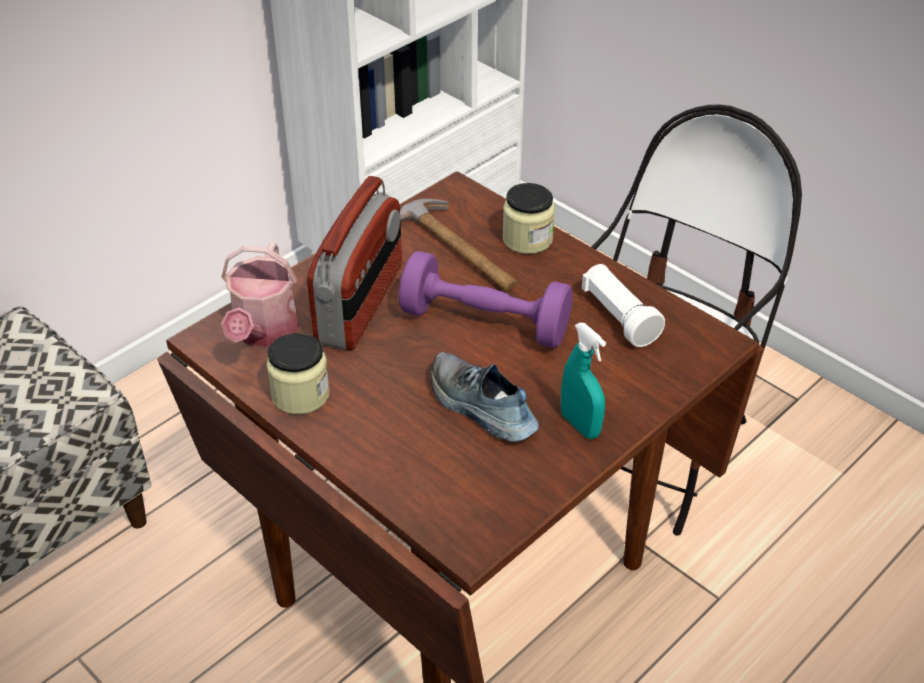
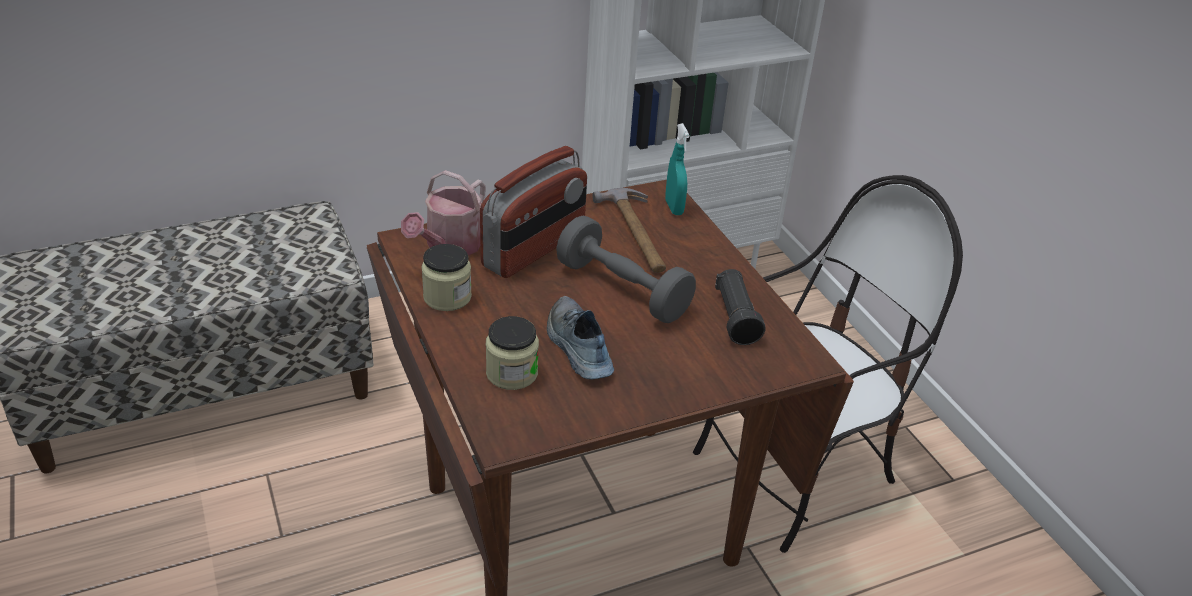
camera: 20 degrees right, 5 degrees down
purple dumbbell [399,251,573,348] -> grey dumbbell [556,216,696,323]
jar [503,183,555,254] -> jar moved to [486,316,539,390]
turquoise spray bottle [561,322,606,439] -> turquoise spray bottle moved to [665,123,690,215]
white flashlight [582,264,665,347] -> black flashlight [715,269,766,345]

